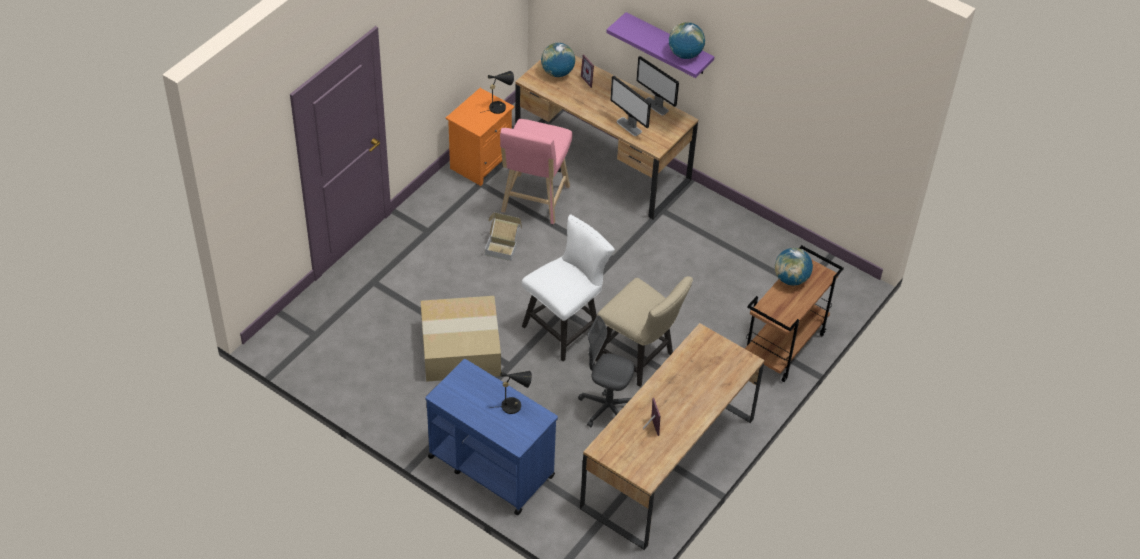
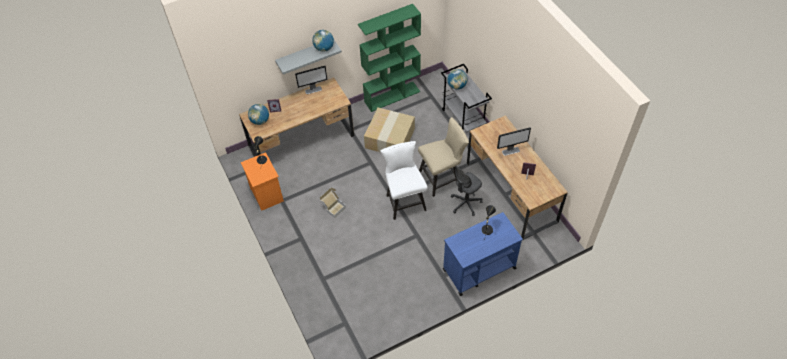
camera: 60 degrees left, 5 degrees up
cardboard box [421,296,501,382] -> cardboard box moved to [364,107,415,152]
pink stool [500,119,572,224] -> none
purple shelf [606,12,715,78] -> grey shelf [275,40,342,75]
monitor [610,76,651,136] -> monitor moved to [497,127,531,156]
brown cart [745,245,844,382] -> grey cart [441,64,492,132]
none -> green bookcase [358,4,421,112]

